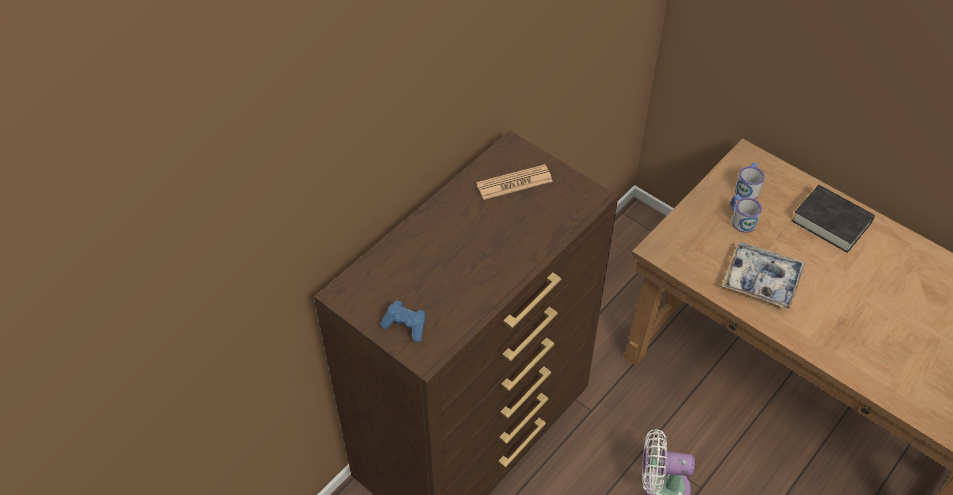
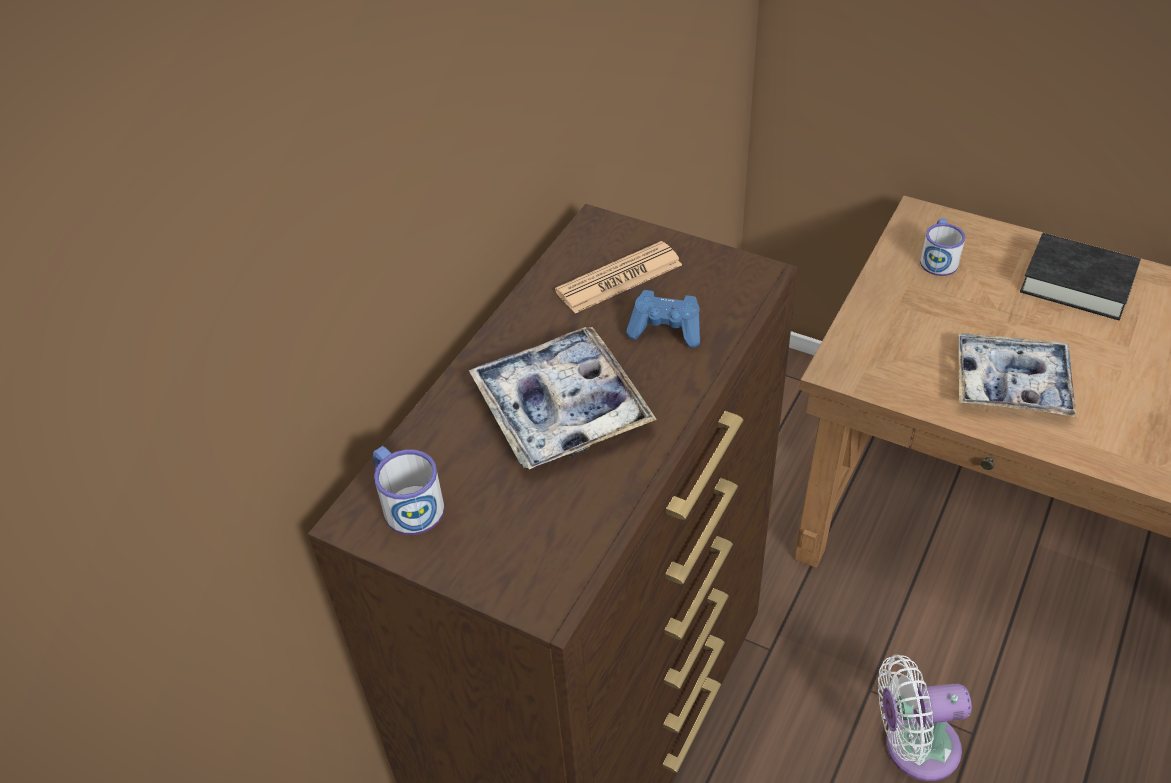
camera: 10 degrees left, 5 degrees down
blue game controller [381,301,426,342] -> blue game controller moved to [626,290,700,348]
mug [731,194,762,233] -> mug moved to [373,446,445,535]
none -> tray [468,327,657,470]

